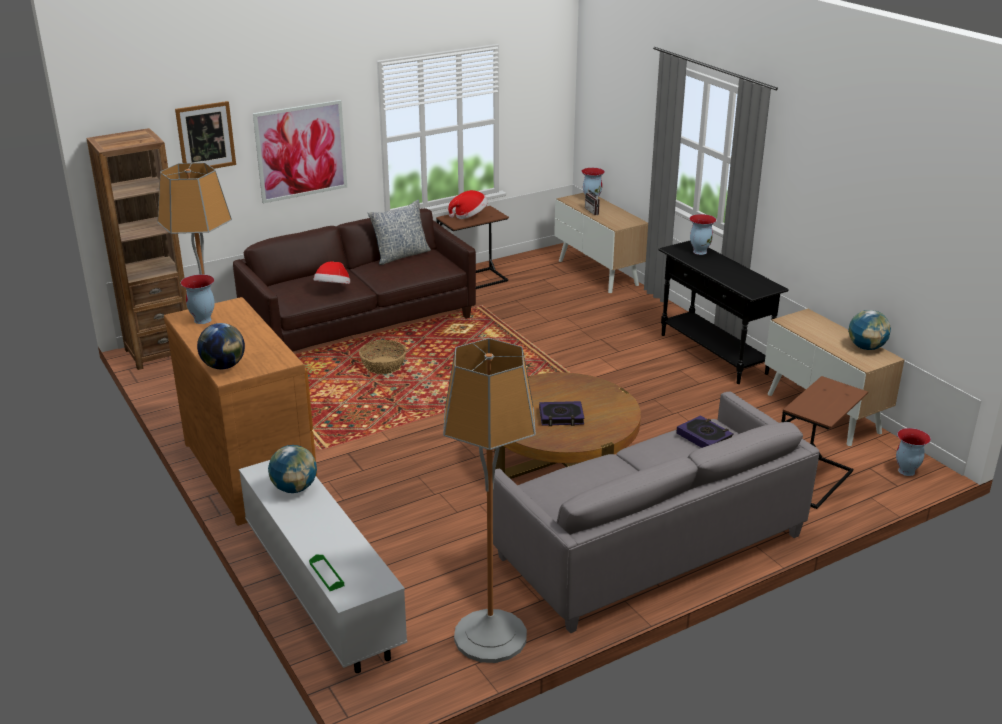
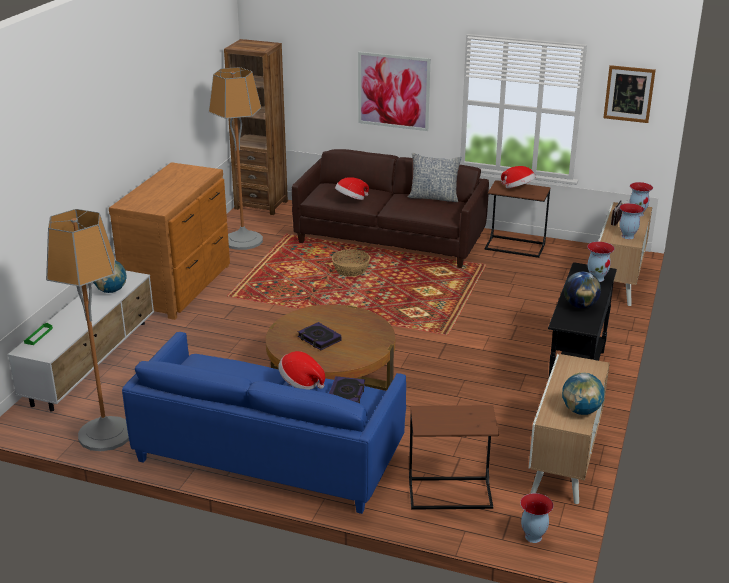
camera: 50 degrees right, 0 degrees up
picture [175,101,236,169] -> picture moved to [603,65,656,123]
vase [181,274,215,324] -> vase moved to [619,203,644,239]
globe [197,323,245,369] -> globe moved to [564,272,601,308]
grey sofa [493,391,820,634] -> blue sofa [122,332,406,514]
none -> hat [278,351,325,390]

